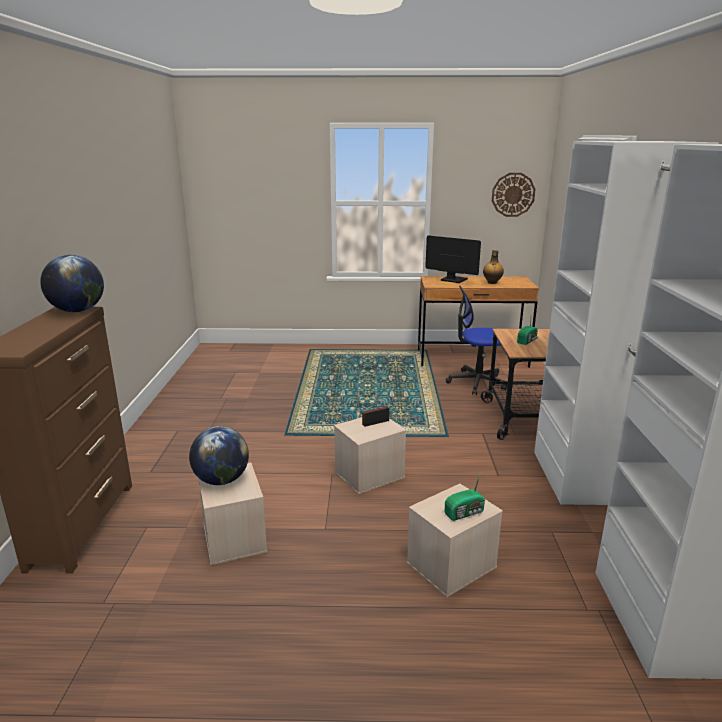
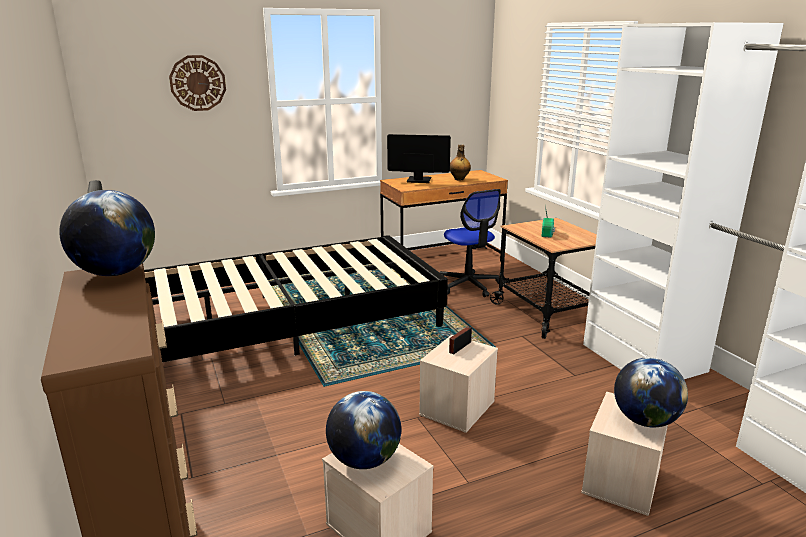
camera: 25 degrees left, 0 degrees up
office chair [445,285,507,395] -> office chair turned 90 degrees counterclockwise [439,189,501,297]
radio [445,471,485,521] -> globe [614,357,688,427]
wall clock [492,173,536,217] -> wall clock moved to [169,55,226,111]
none -> black bed [87,180,448,362]

